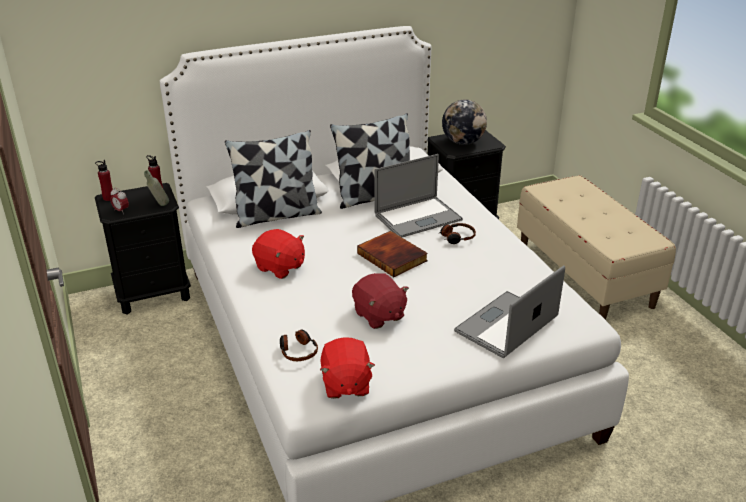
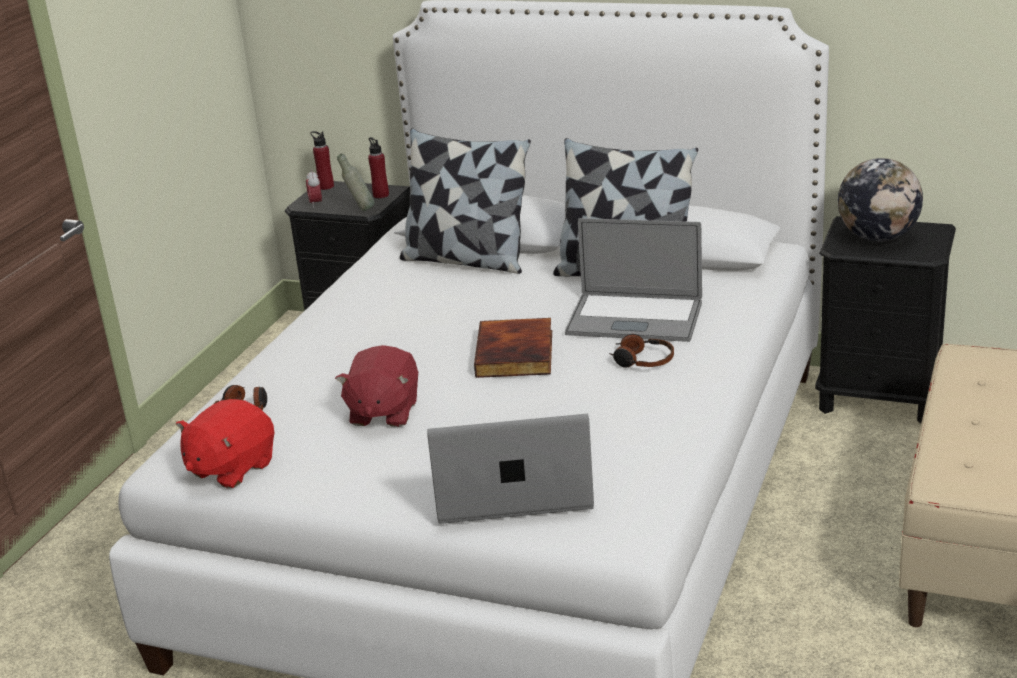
camera: 45 degrees right, 5 degrees down
red plush toy [252,229,305,279] -> none

